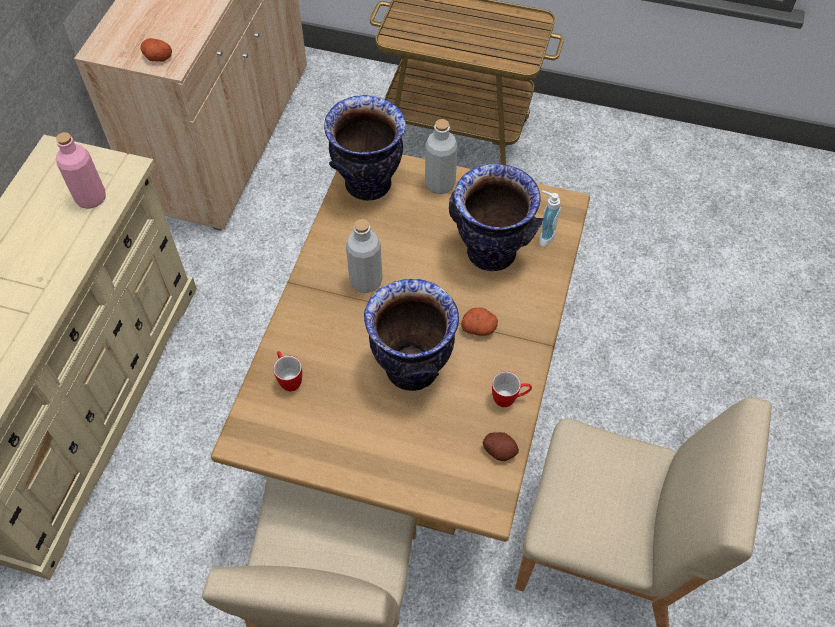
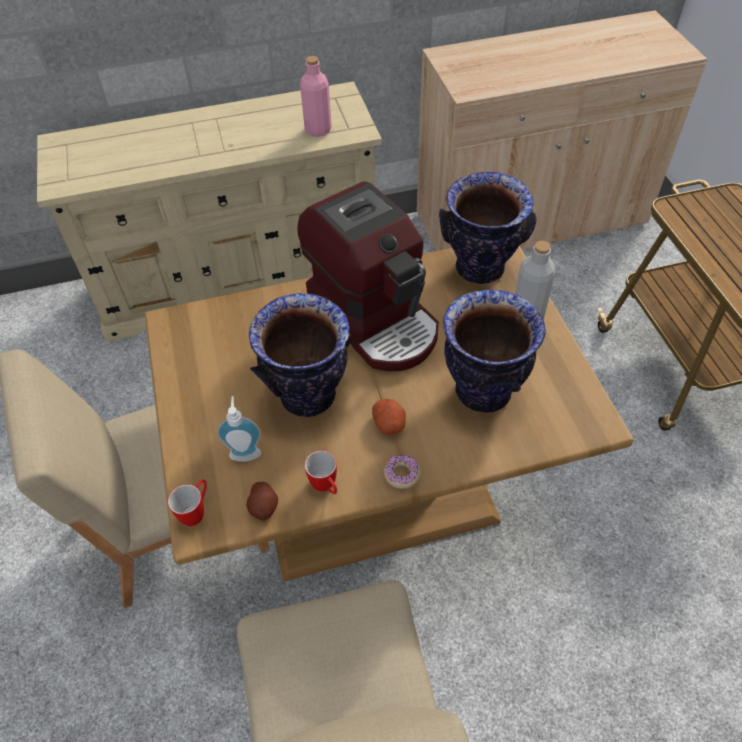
camera: 60 degrees right, 5 degrees down
potato [140,38,172,62] -> none
mug [273,351,302,391] -> mug moved to [168,480,207,526]
grey bottle [346,219,382,293] -> coffee machine [297,181,439,371]
soap dispenser [539,191,561,247] -> soap dispenser moved to [217,396,262,462]
none -> donut [384,455,421,489]

